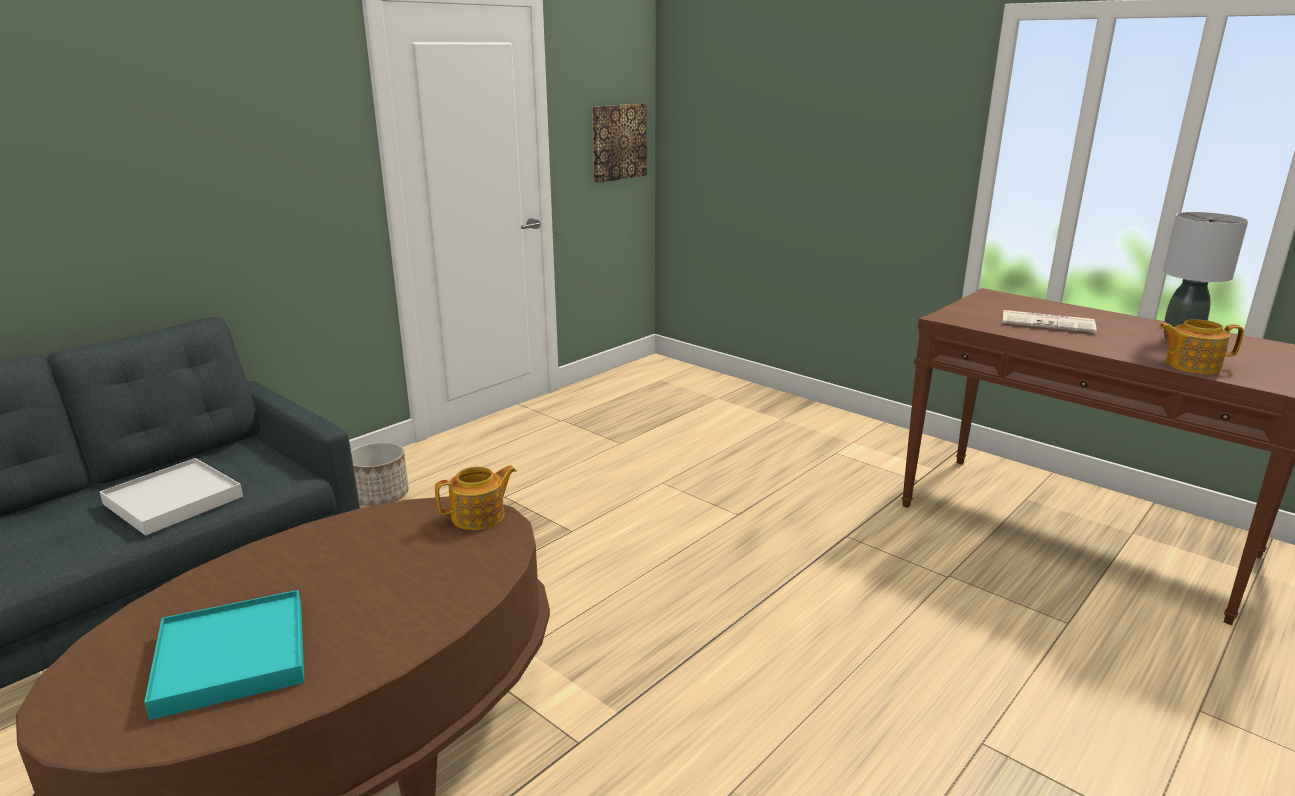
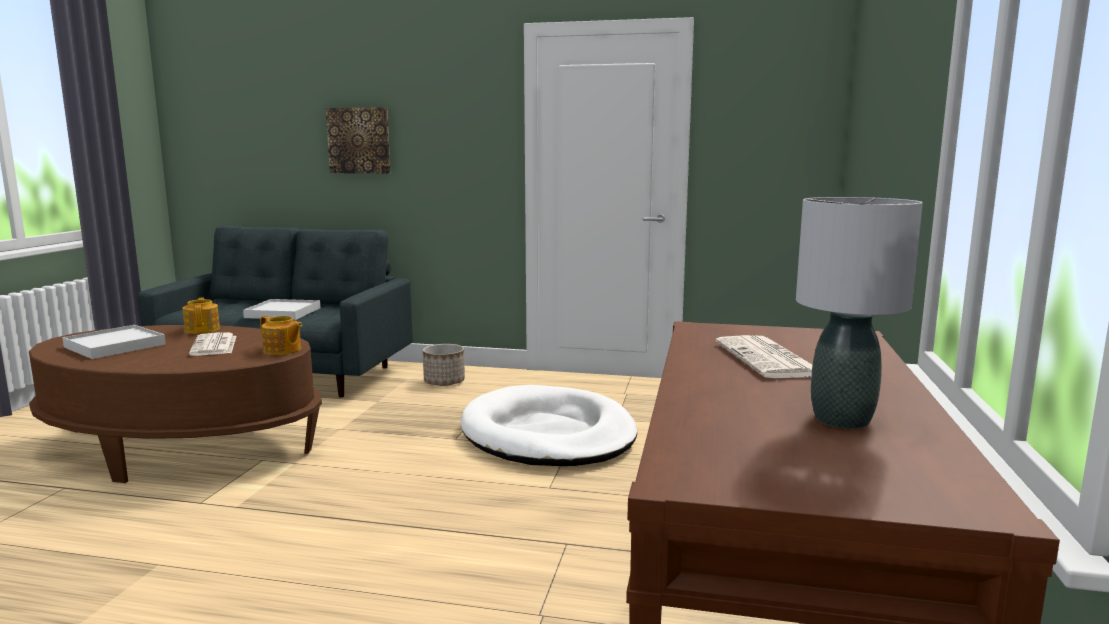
camera: 60 degrees right, 10 degrees down
turquoise tray [144,590,304,720] -> white tray [62,325,166,359]
picture [592,103,647,183] -> picture moved to [326,107,390,173]
teapot [1158,319,1244,374] -> teapot moved to [183,298,220,334]
none -> newspaper [189,332,236,356]
none -> white dog bed [461,385,637,466]

